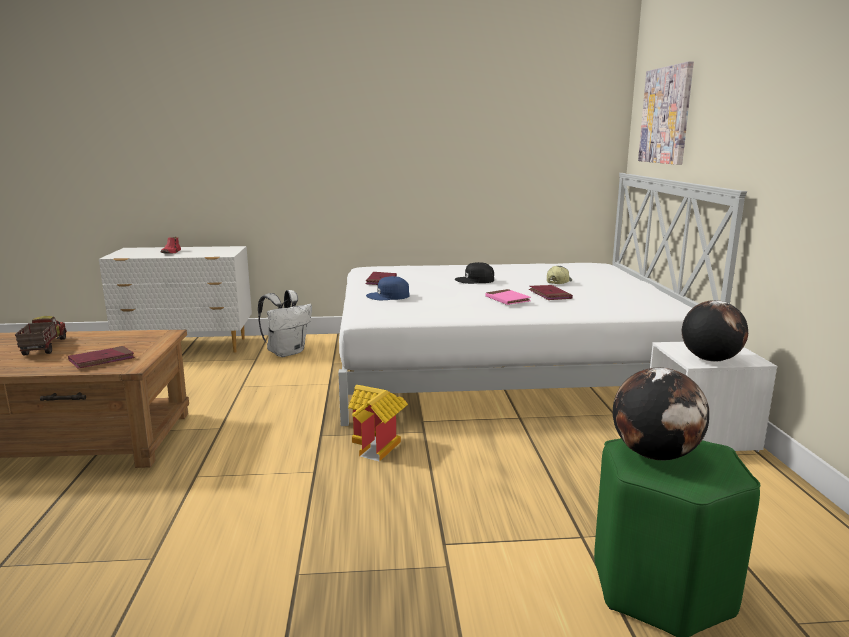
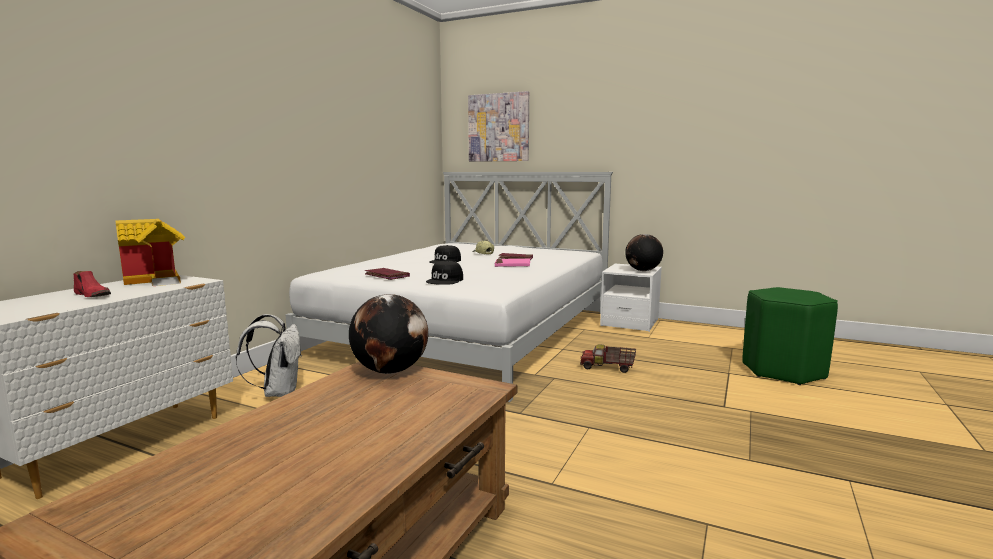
camera: 60 degrees left, 5 degrees down
toy truck [15,316,67,356] -> toy truck moved to [580,345,636,373]
red book [68,346,135,369] -> none
toy house [348,385,408,462] -> toy house moved to [115,219,185,286]
blue cap [366,276,410,300] -> black cap [426,261,463,285]
globe [613,368,709,461] -> globe moved to [349,294,428,374]

